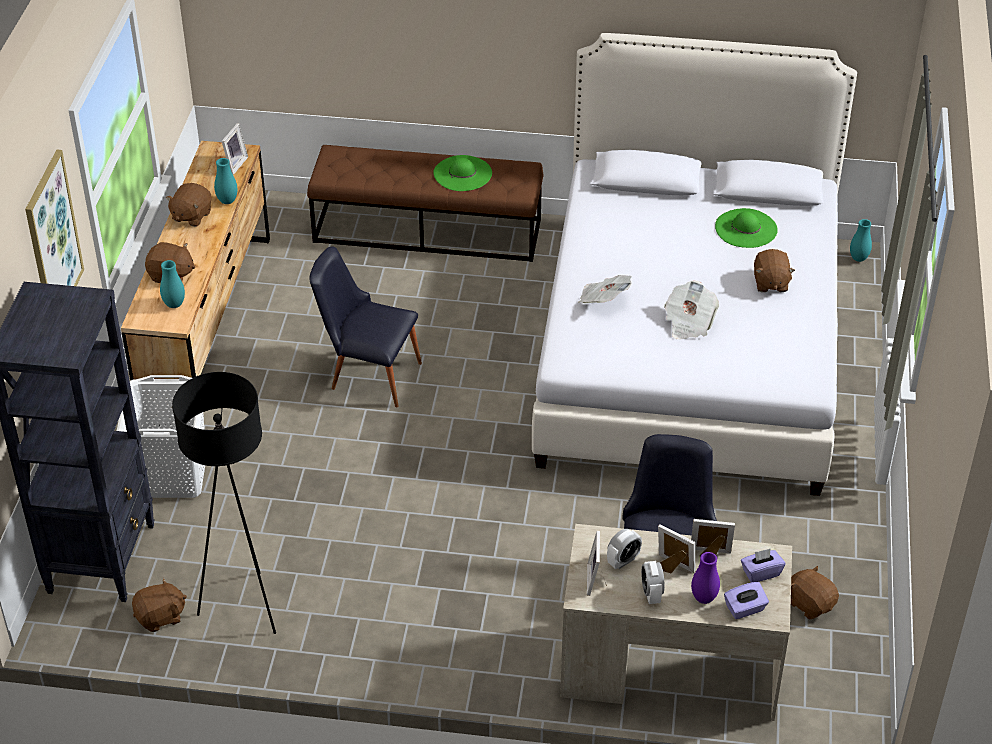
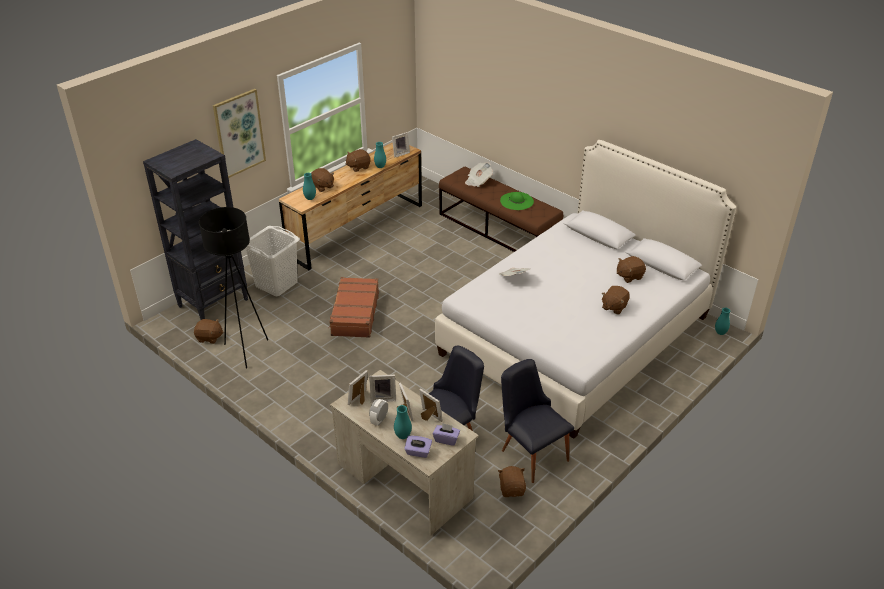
camera: 35 degrees right, 5 degrees down
black chair [310,246,422,407] -> black chair moved to [501,359,574,483]
alarm clock [607,529,642,569] -> picture frame [369,375,396,402]
newspaper [664,280,719,339] -> newspaper moved to [465,162,493,187]
purple vase [691,552,720,604] -> turquoise vase [394,405,412,439]
green hat [715,208,778,248] -> brown plush toy [617,256,646,283]
none -> brown suitcase [328,277,379,338]

